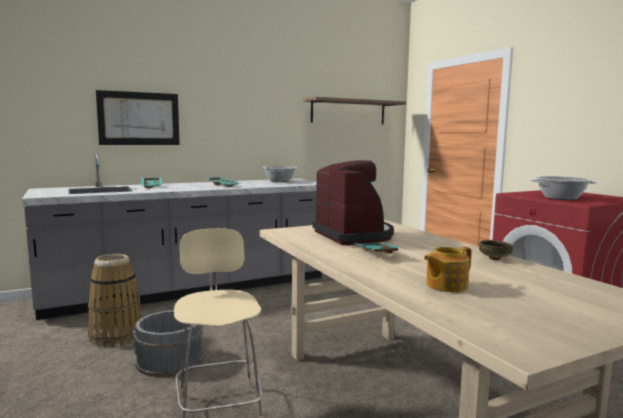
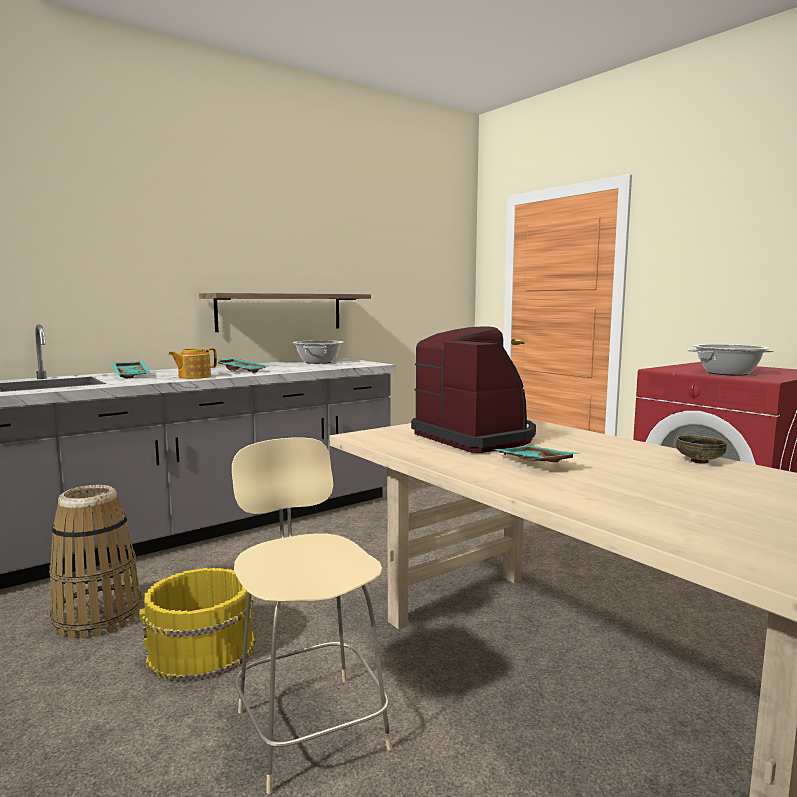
camera: 10 degrees left, 0 degrees up
picture [96,90,180,145] -> none
grey bucket [132,310,204,377] -> yellow bucket [139,568,255,683]
shelf [303,97,406,125] -> shelf moved to [199,293,371,332]
teapot [424,247,472,292] -> teapot moved to [168,348,217,379]

